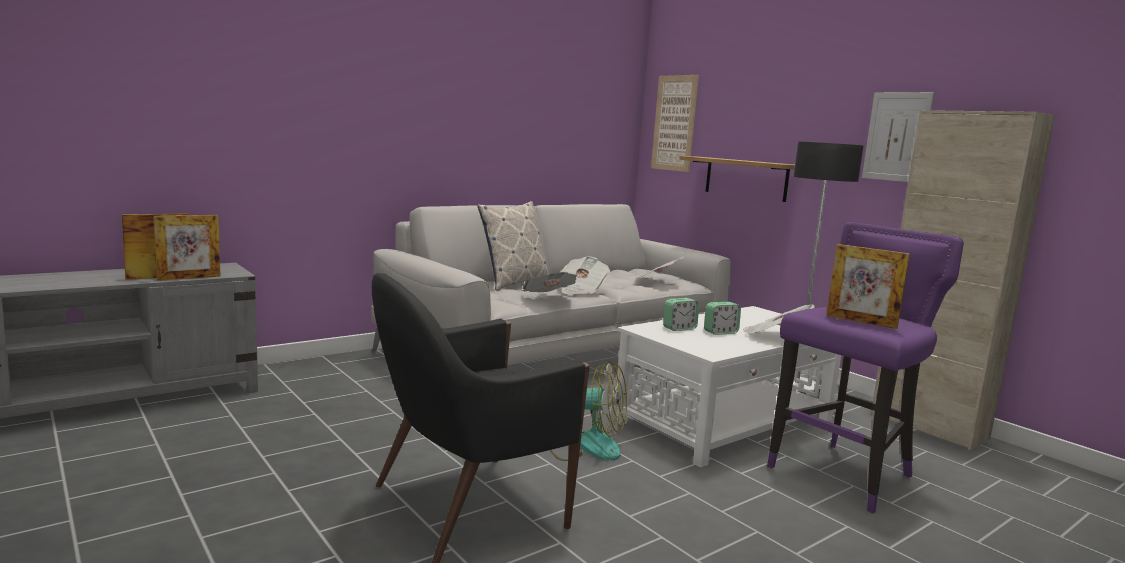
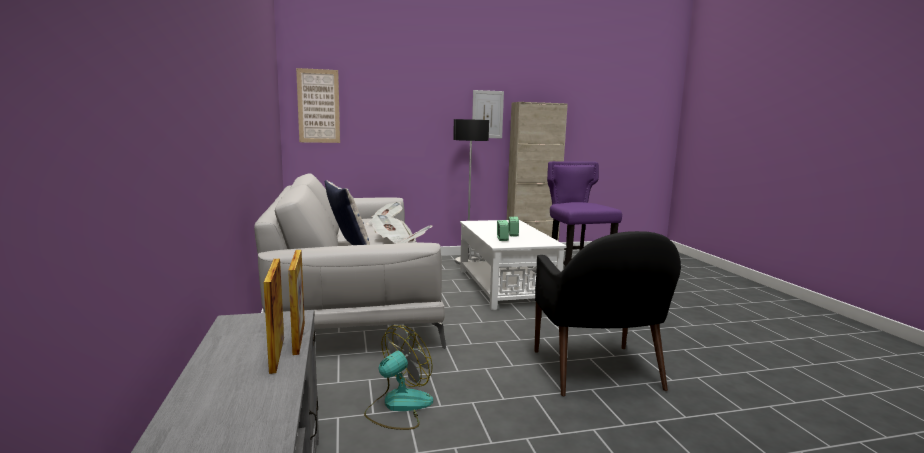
camera: 65 degrees left, 0 degrees up
fan [549,361,627,461] -> fan moved to [364,326,433,430]
shelf [679,156,795,202] -> none
newspaper [743,305,815,335] -> none
picture frame [826,244,910,329] -> none

